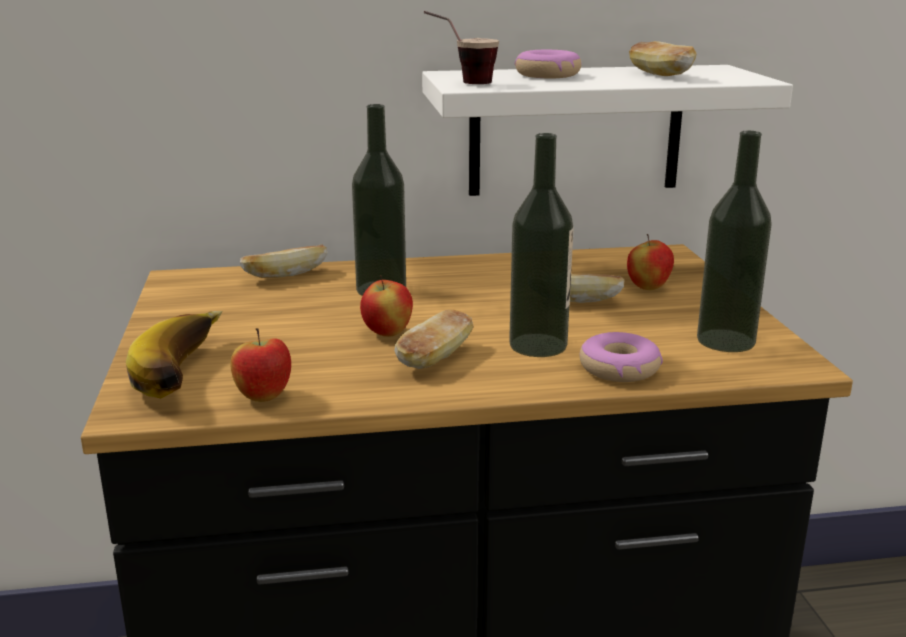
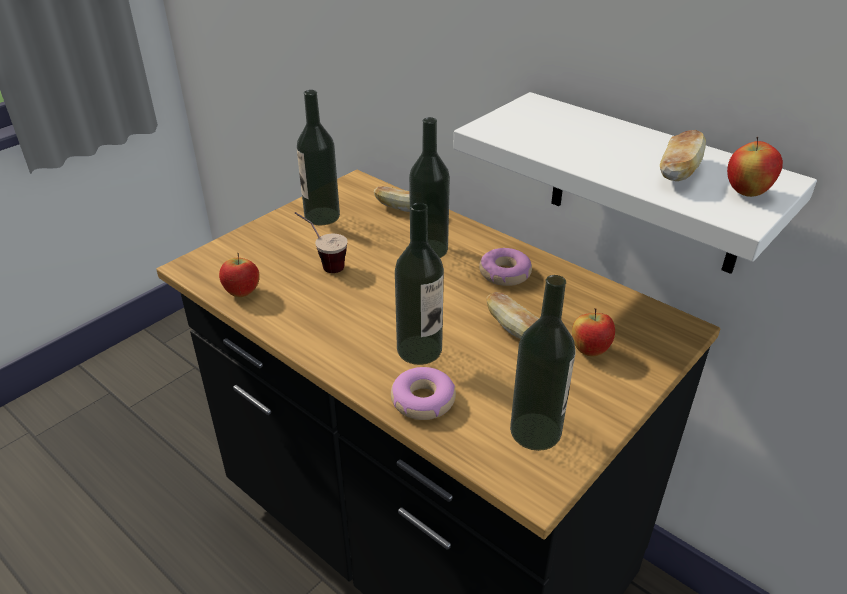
camera: 50 degrees right, 15 degrees up
banana [126,311,223,398] -> none
apple [360,275,413,337] -> apple moved to [727,137,783,197]
bread [394,309,473,369] -> none
cup [424,11,499,84] -> cup moved to [295,212,347,273]
donut [515,50,581,78] -> donut moved to [479,248,532,286]
none -> bottle [297,90,340,226]

